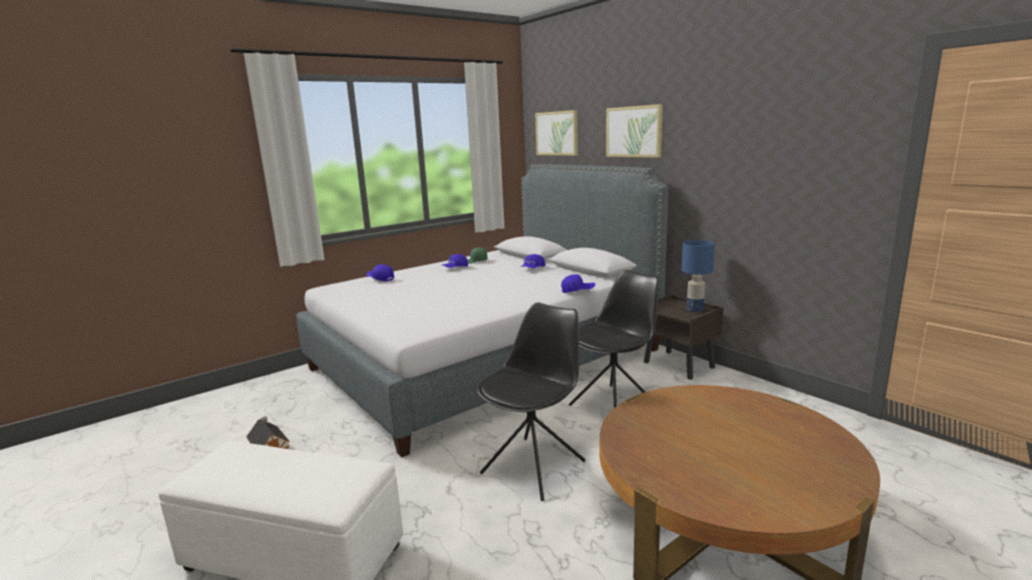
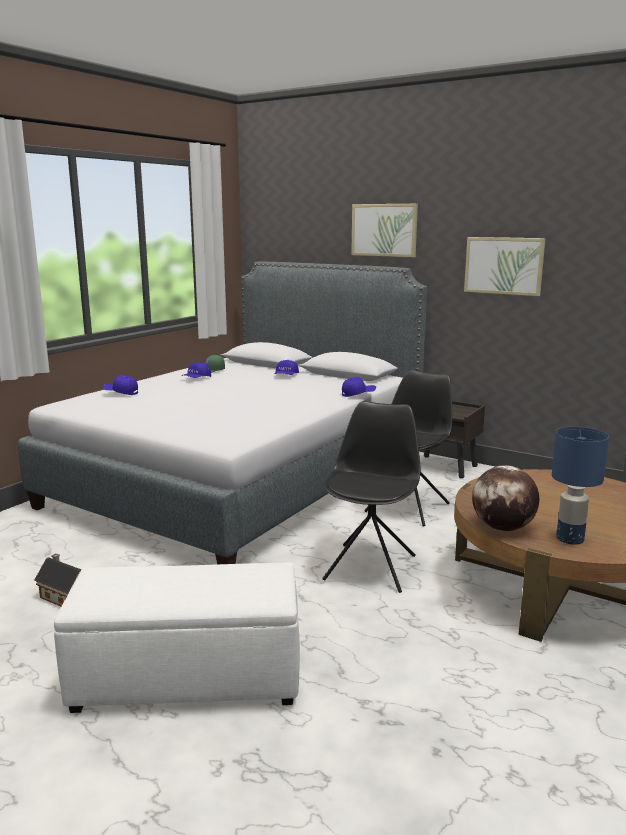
camera: 20 degrees left, 0 degrees up
picture [535,110,578,156] -> picture moved to [464,237,546,296]
blue table lamp [682,240,715,312] -> blue table lamp moved to [552,427,609,545]
none -> globe [472,465,539,531]

